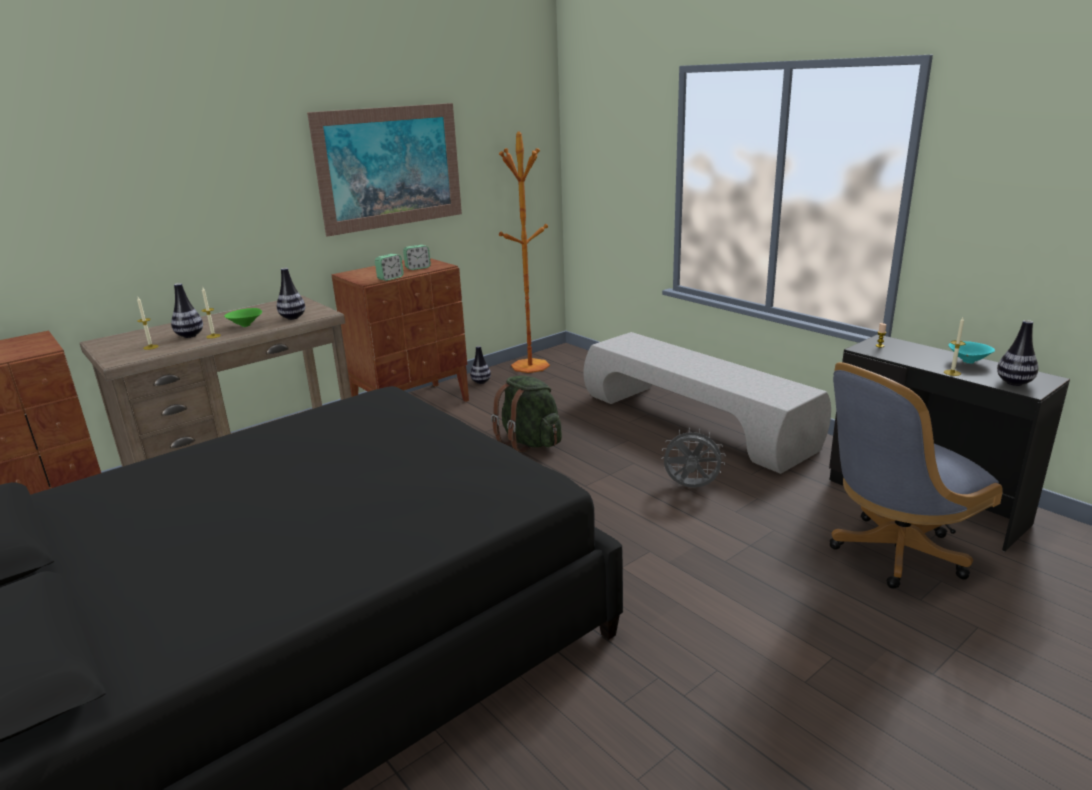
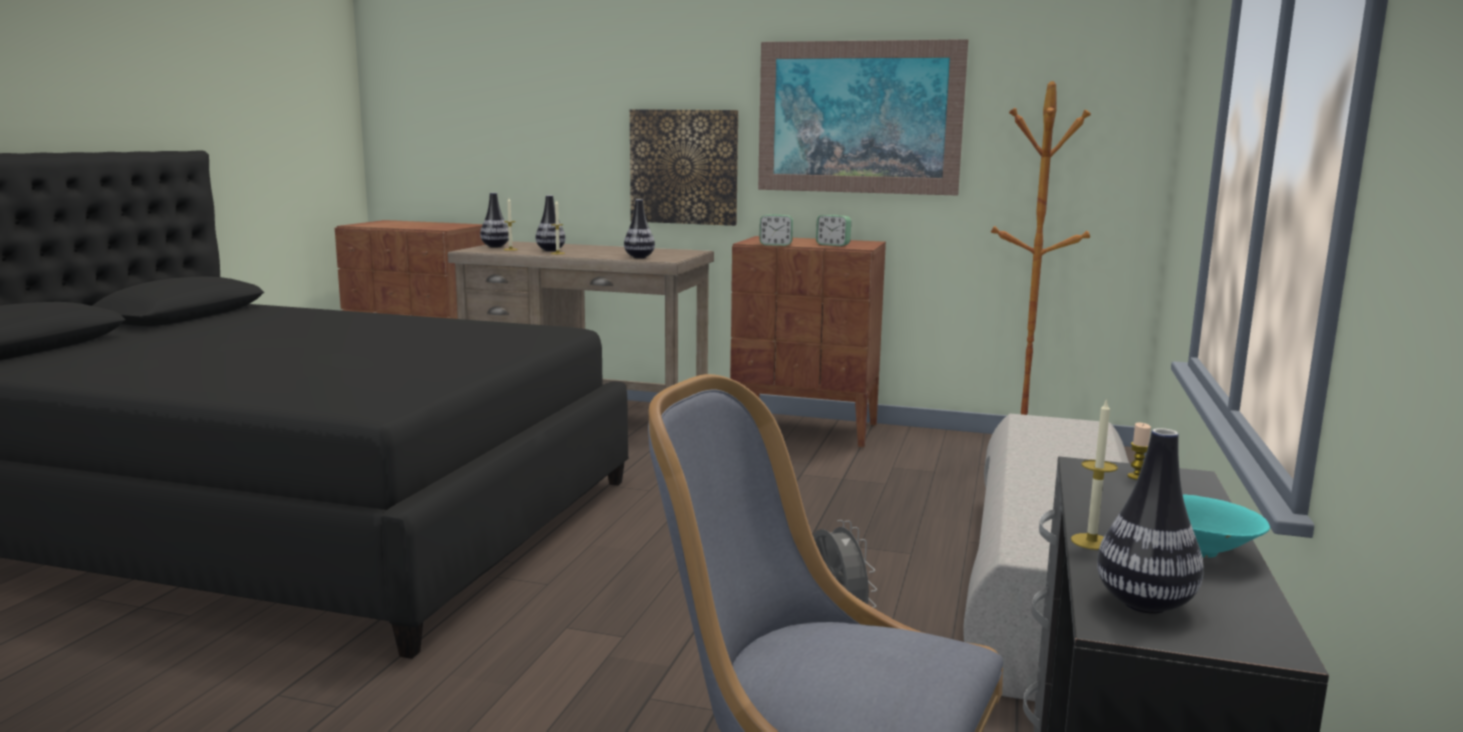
camera: 55 degrees right, 10 degrees down
green bowl [224,308,262,327] -> none
vase [470,346,491,384] -> vase moved to [480,193,509,247]
green backpack [491,375,562,452] -> none
none -> picture [630,109,738,226]

